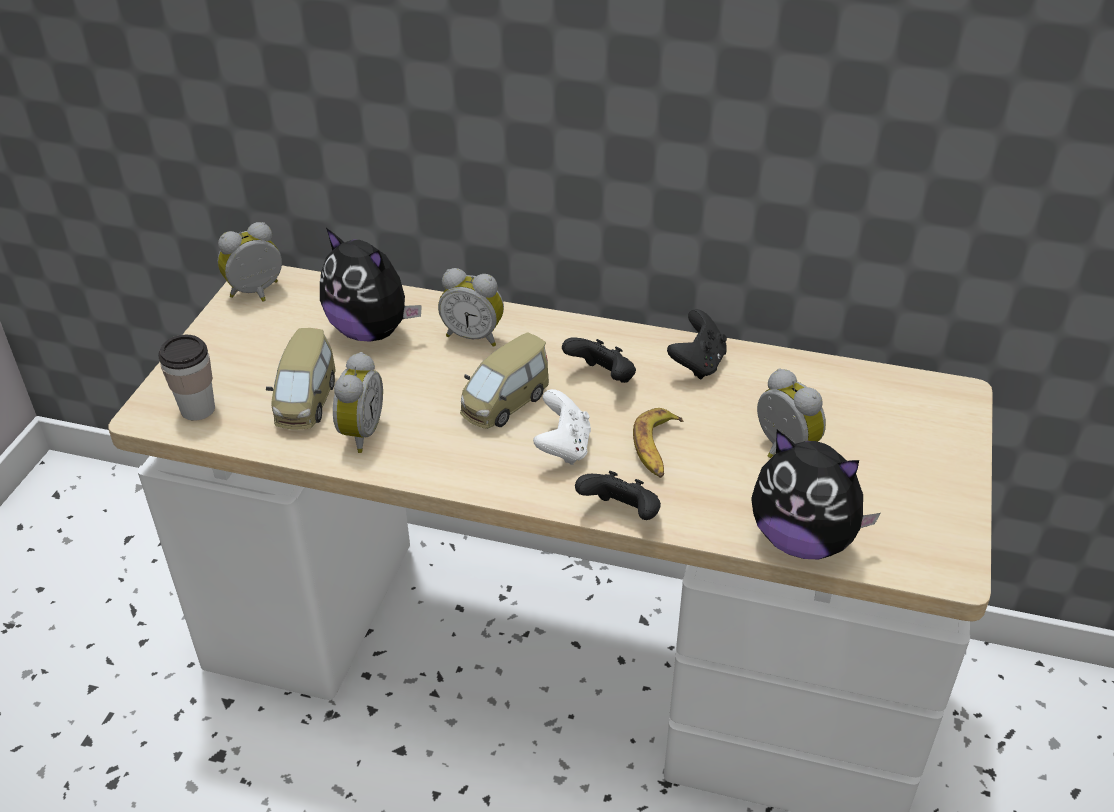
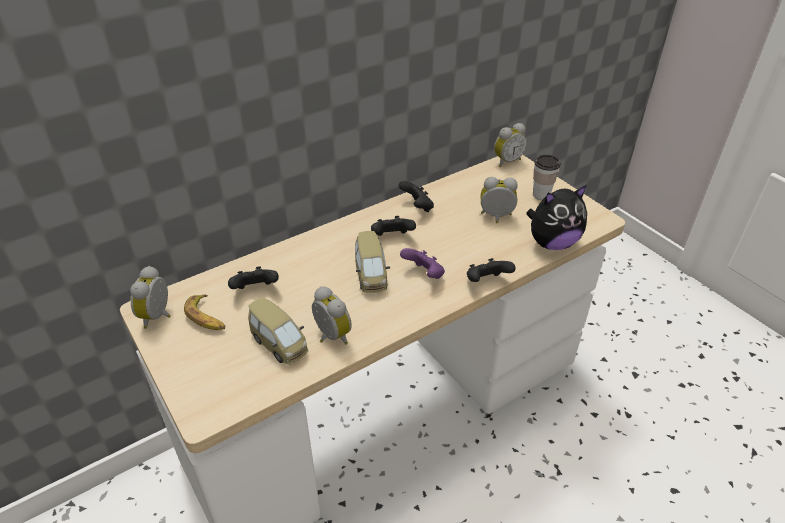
camera: 50 degrees left, 0 degrees up
cup [158,335,215,421] -> cup moved to [533,155,561,200]
plush toy [320,228,422,342] -> black game controller [228,266,279,289]
alarm clock [438,268,504,347] -> alarm clock moved to [494,123,527,167]
white game controller [533,389,591,465] -> purple game controller [400,248,445,279]
banana [633,408,684,478] -> banana moved to [184,294,225,330]

